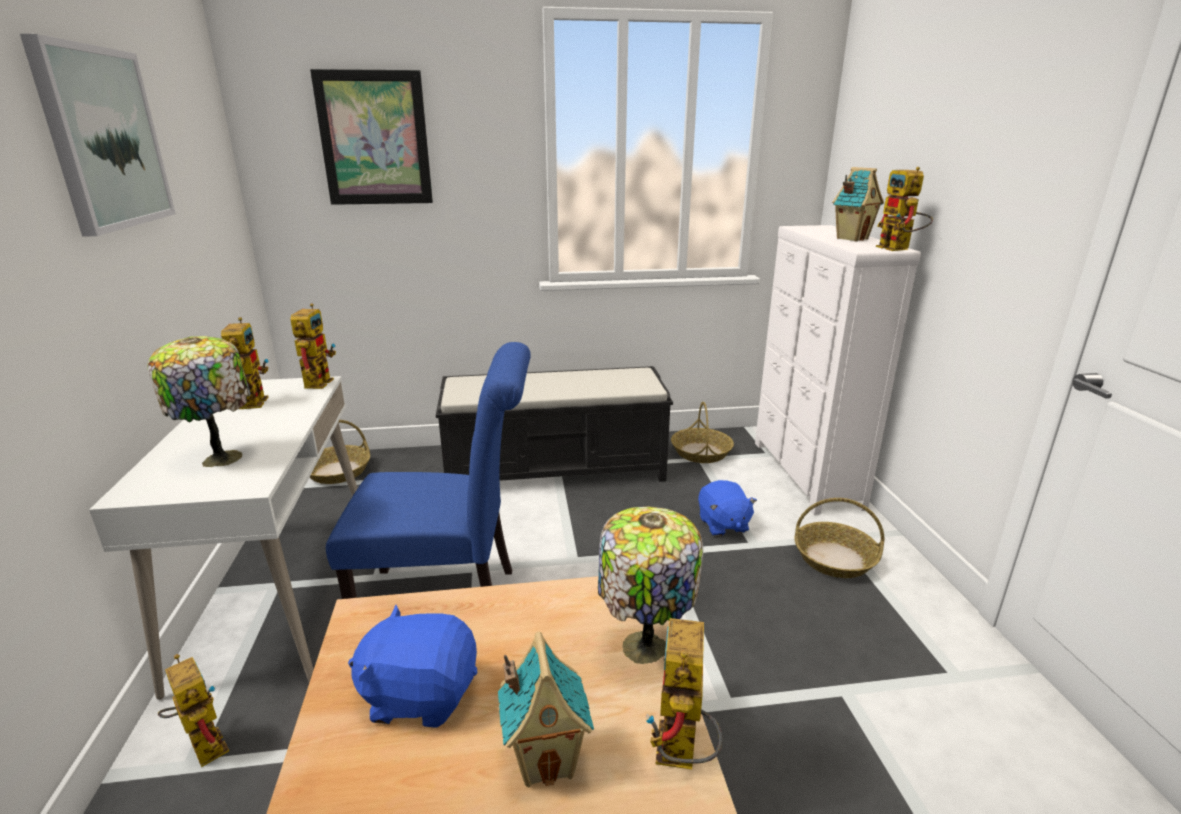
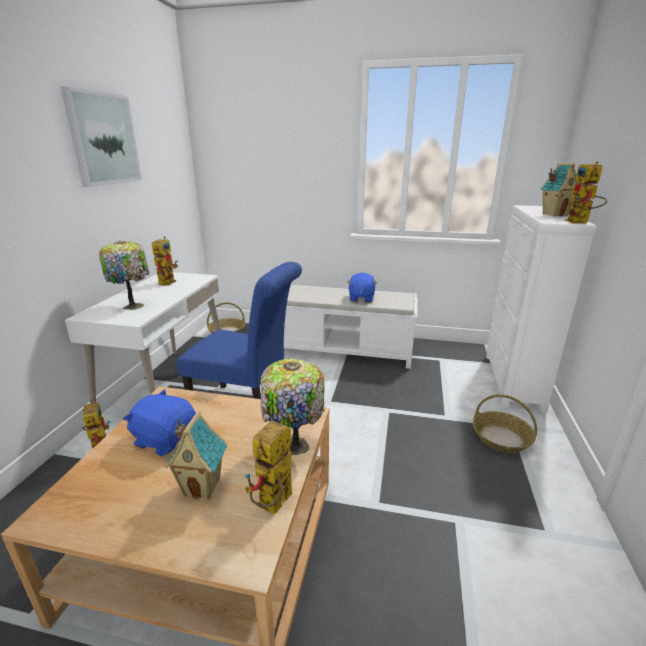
camera: 20 degrees right, 0 degrees up
toy robot [290,303,336,389] -> none
picture [310,69,433,205] -> none
black bench [436,366,673,482] -> white bench [284,285,417,369]
basket [671,402,734,463] -> none
blue plush toy [698,480,757,536] -> blue plush toy moved to [347,273,377,303]

